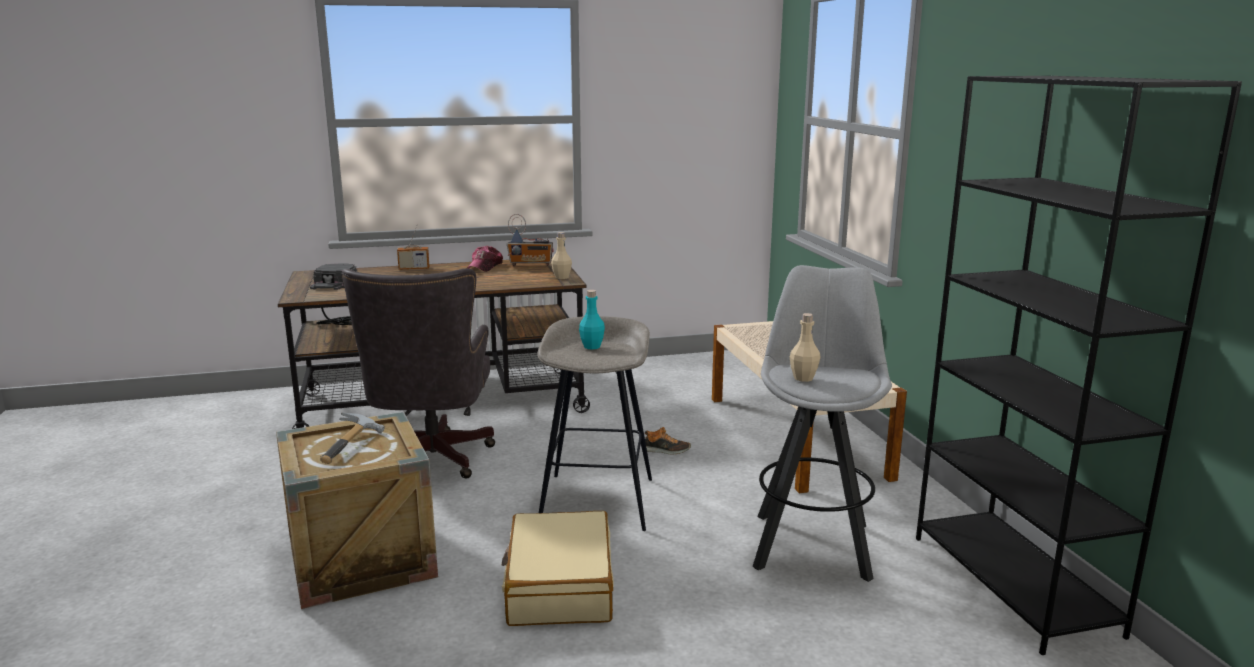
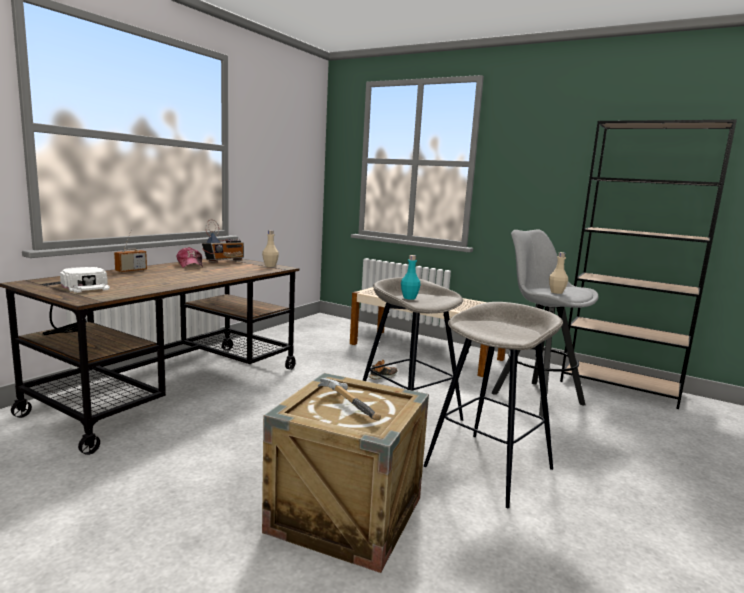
camera: 45 degrees left, 5 degrees down
black cap [310,263,357,290] -> white cap [60,267,110,293]
grey office chair [341,269,495,479] -> none
beige suitcase [502,511,614,626] -> grey stool [424,302,563,508]
black bookcase [916,76,1242,655] -> beige bookcase [560,120,737,409]

